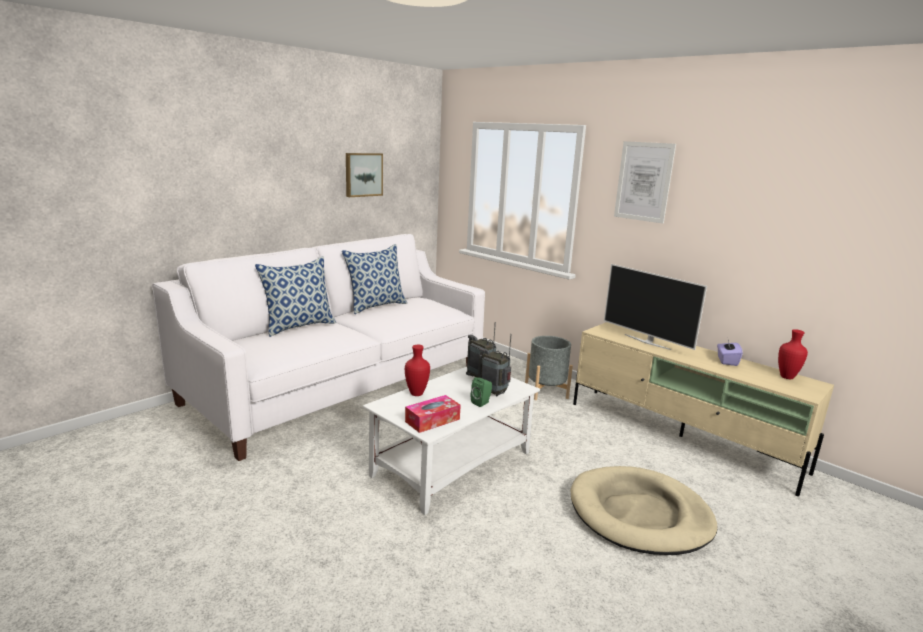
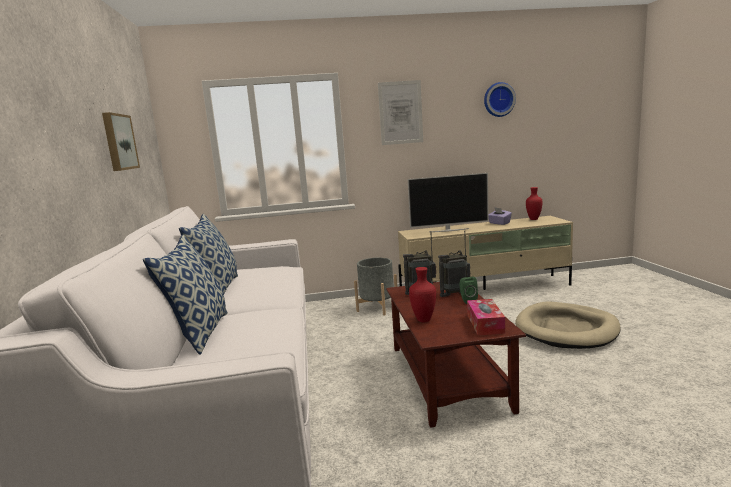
camera: 50 degrees left, 5 degrees down
white coffee table [363,367,540,515] -> brown coffee table [386,282,526,428]
none -> wall clock [484,82,516,117]

